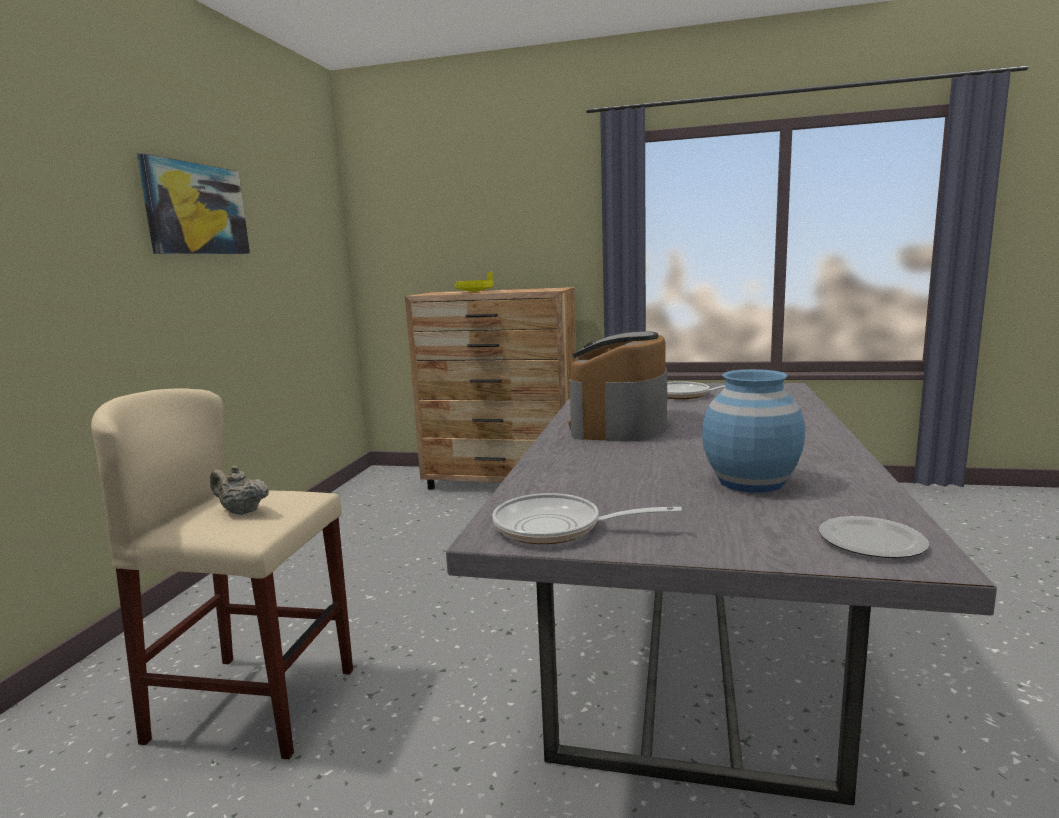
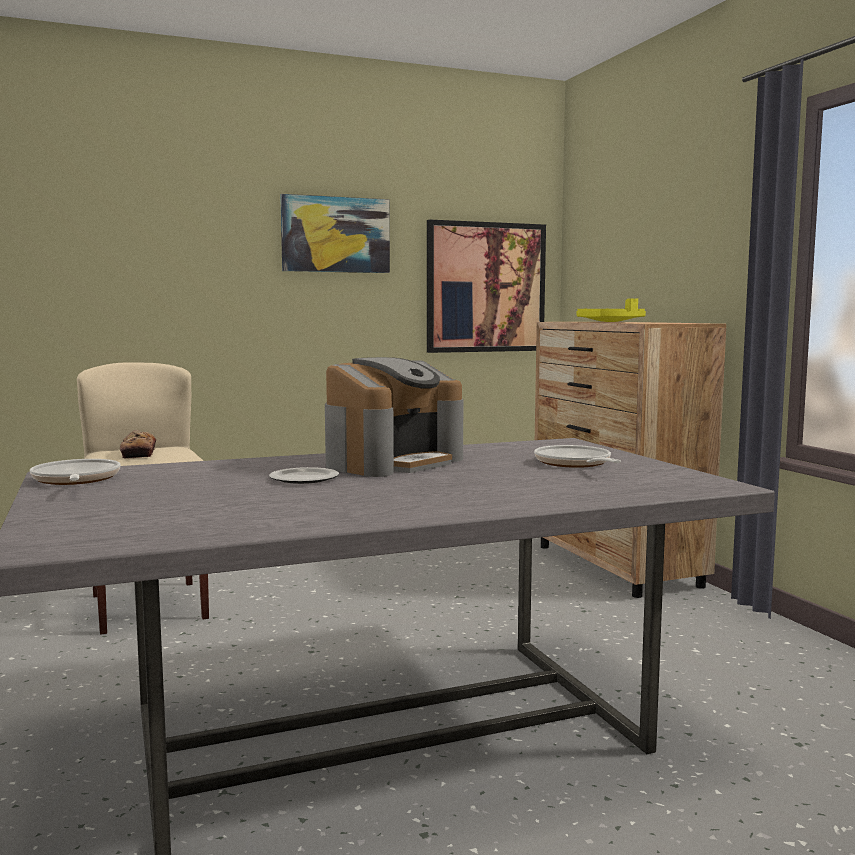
camera: 55 degrees right, 5 degrees down
beige teapot [210,465,269,515] -> bread [120,430,156,458]
coffee machine [569,331,667,441] -> coffee machine turned 150 degrees clockwise [325,357,463,477]
blue vase [702,369,805,493] -> none
plate [819,516,929,558] -> plate moved to [269,467,339,484]
none -> picture [427,219,546,353]

